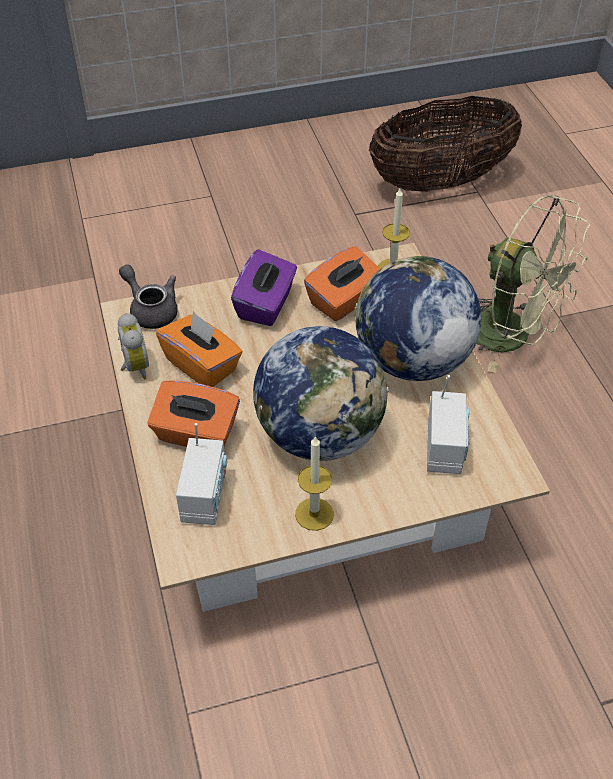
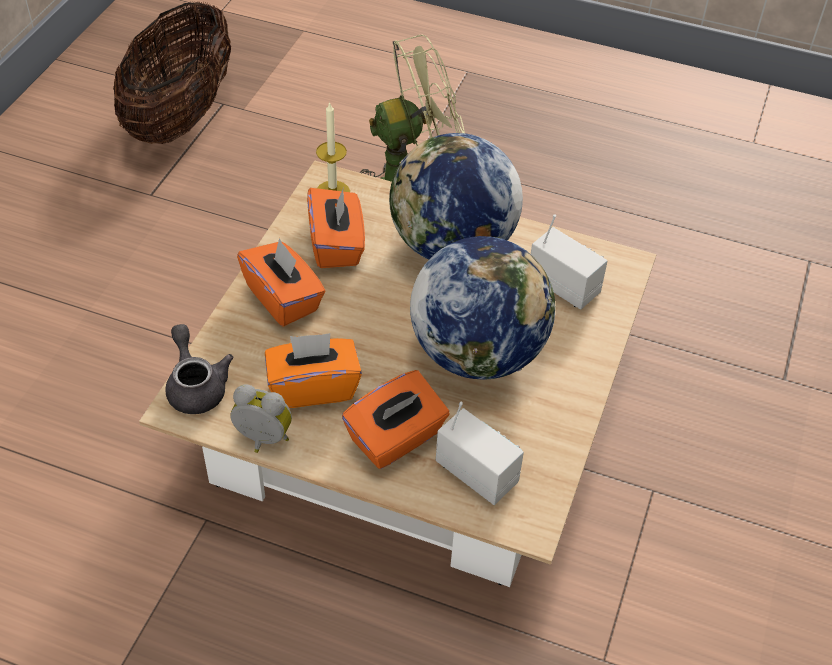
camera: 55 degrees left, 0 degrees up
grey teapot [119,265,178,329] -> grey teapot turned 75 degrees clockwise [165,324,233,414]
purple tissue box [231,249,297,326] -> orange tissue box [237,238,326,327]
candle [295,436,334,531] -> none

